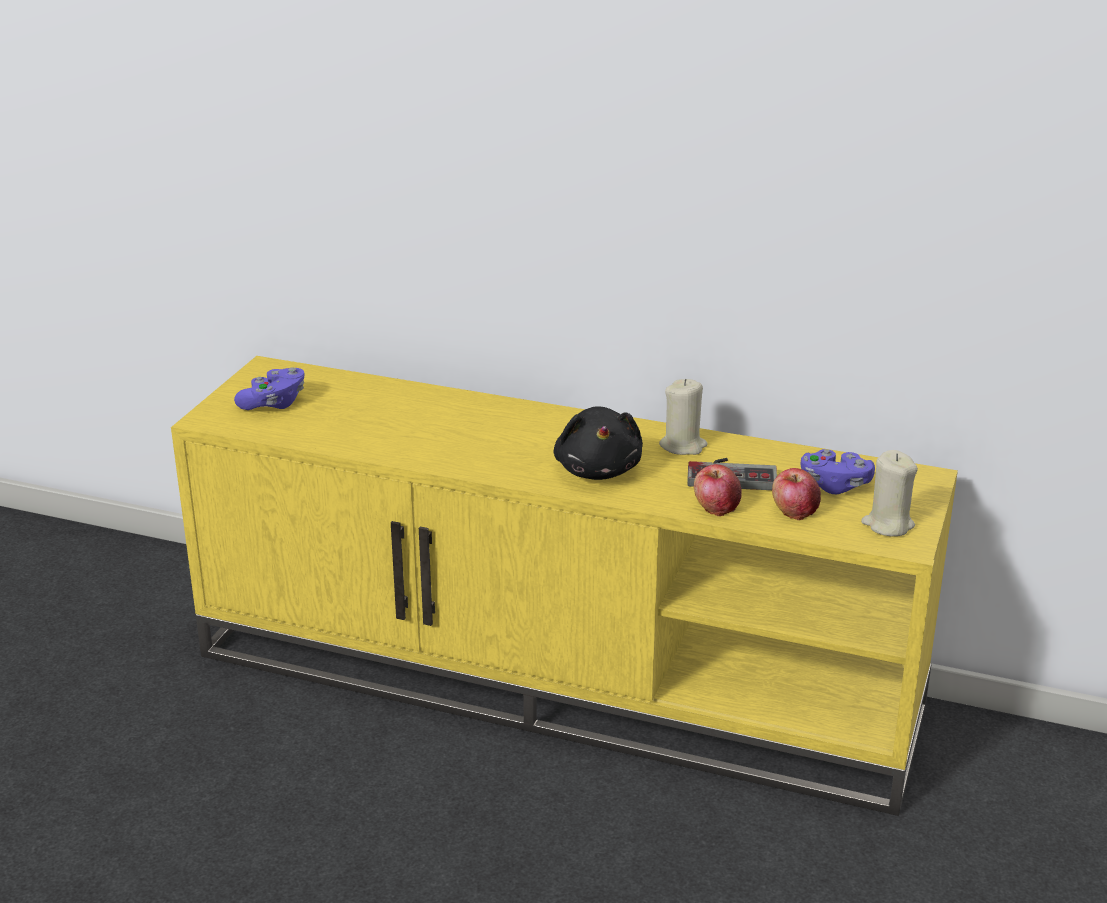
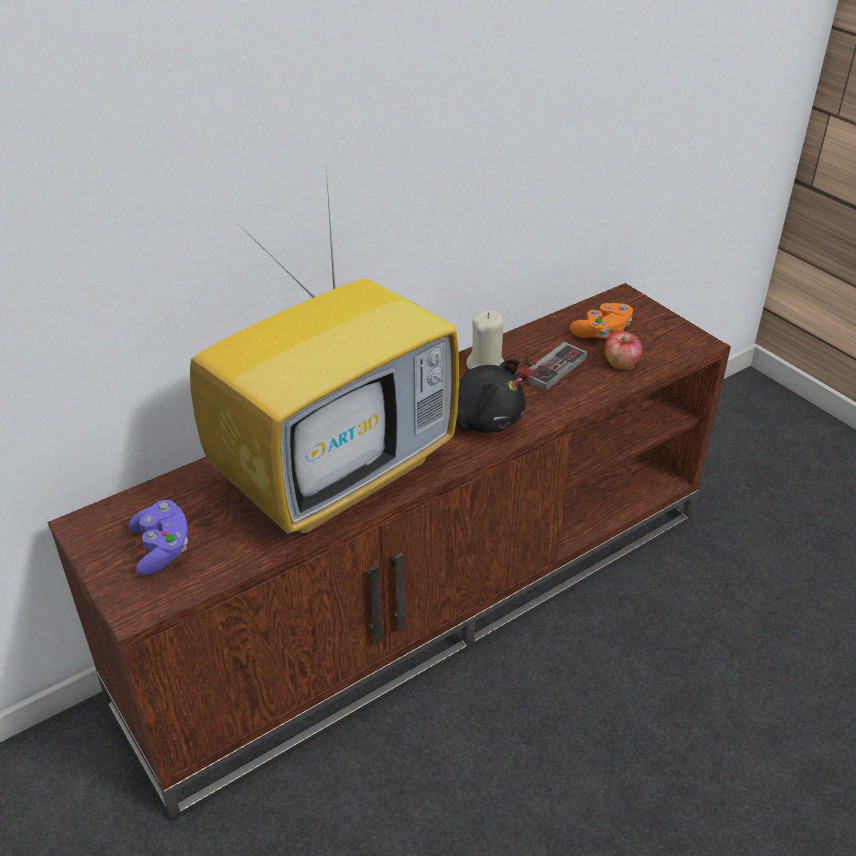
camera: 55 degrees left, 10 degrees up
yellow tv stand [171,356,958,816] -> brown tv stand [47,283,731,821]
apple [694,464,742,516] -> none
purple game controller [800,449,875,494] -> orange game controller [570,303,633,339]
beige candle [861,450,918,536] -> none
none -> television [190,168,459,535]

